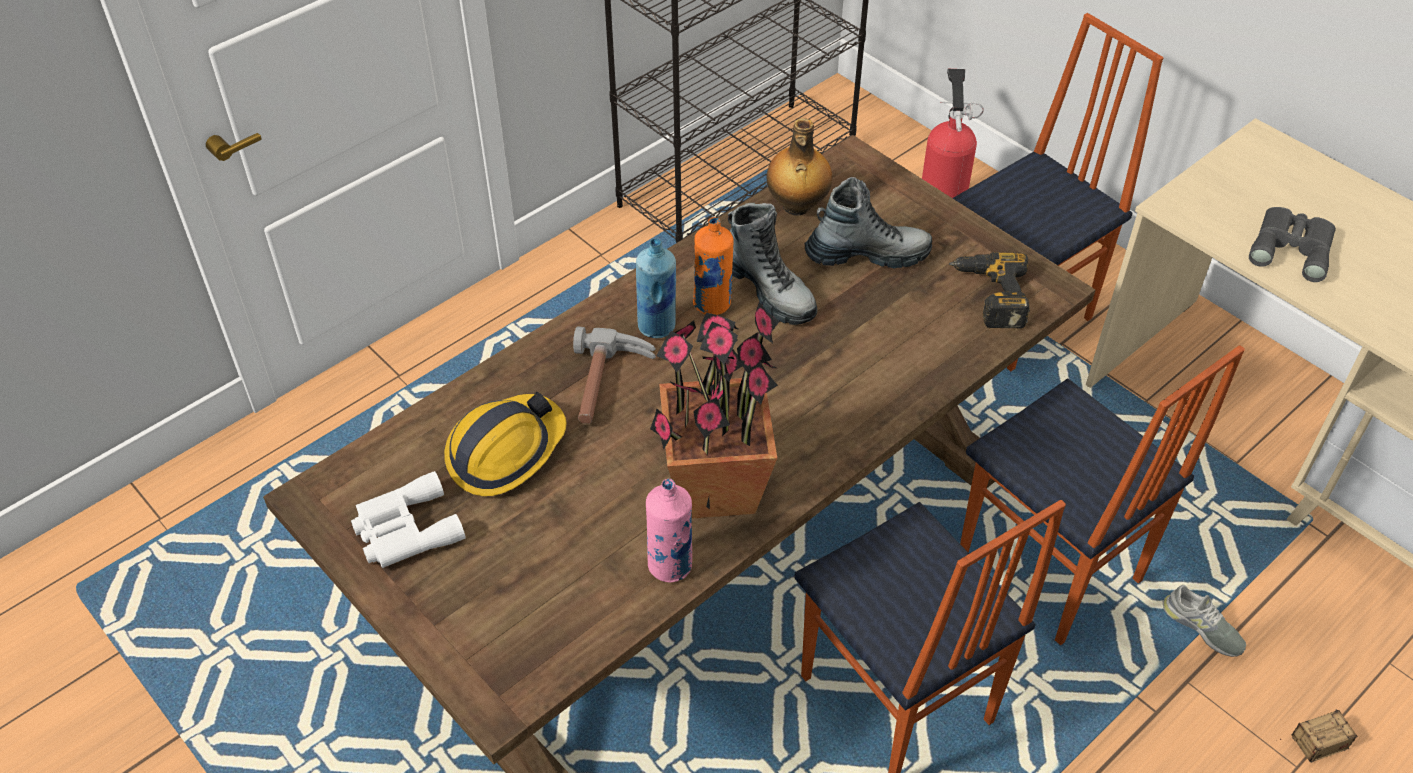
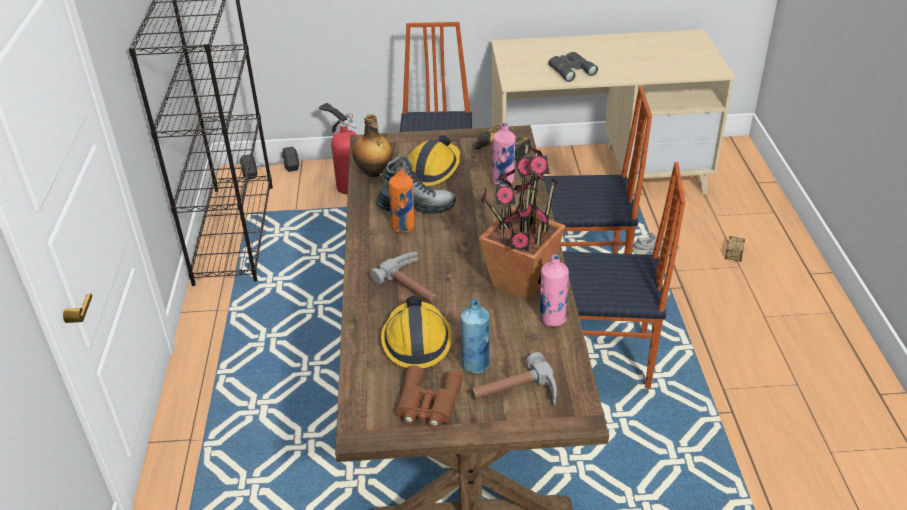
camera: 50 degrees left, 10 degrees down
white binoculars [351,471,466,568] -> brown binoculars [396,365,463,428]
blue bottle [636,238,676,338] -> blue bottle moved to [461,299,490,373]
boot [805,177,932,269] -> hard hat [407,135,460,186]
none -> black dumbbell [240,146,299,180]
none -> hammer [471,352,557,405]
none -> pink bottle [492,123,516,186]

